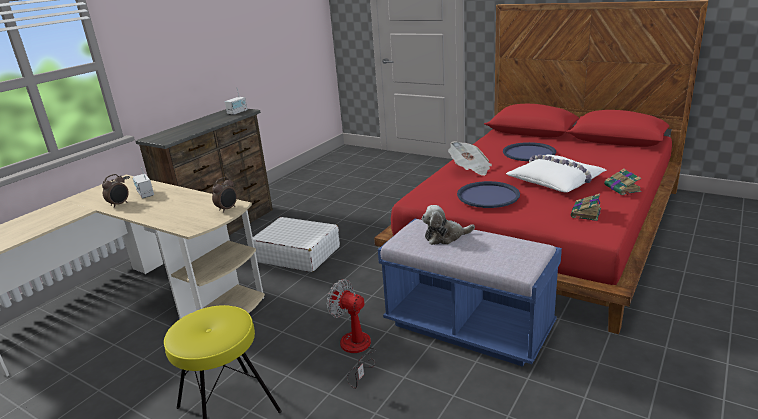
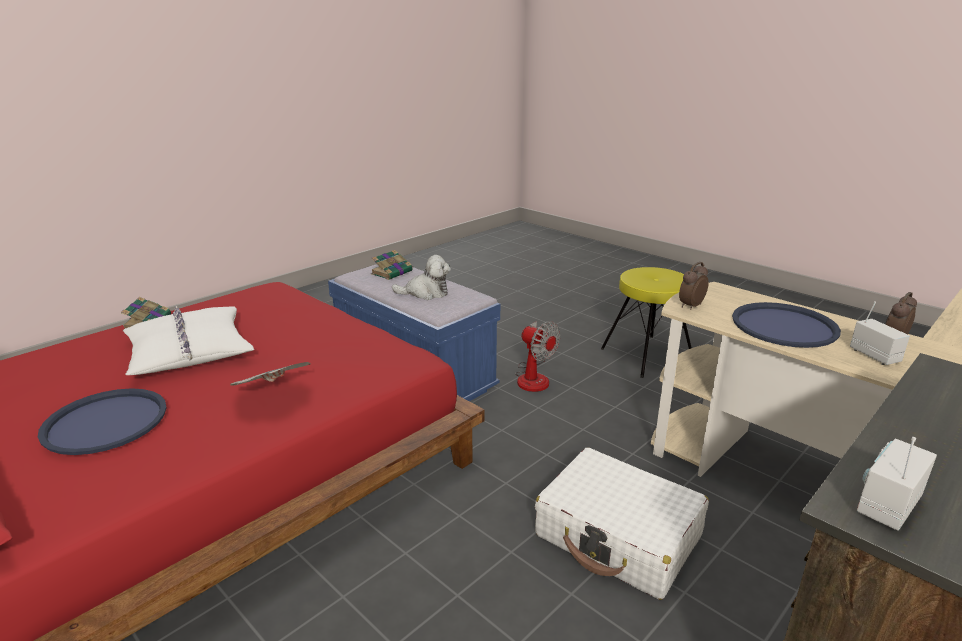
camera: 170 degrees left, 0 degrees up
blue tray [457,181,520,208] -> blue tray moved to [732,302,841,348]
book [571,193,601,221] -> book moved to [371,250,413,280]

